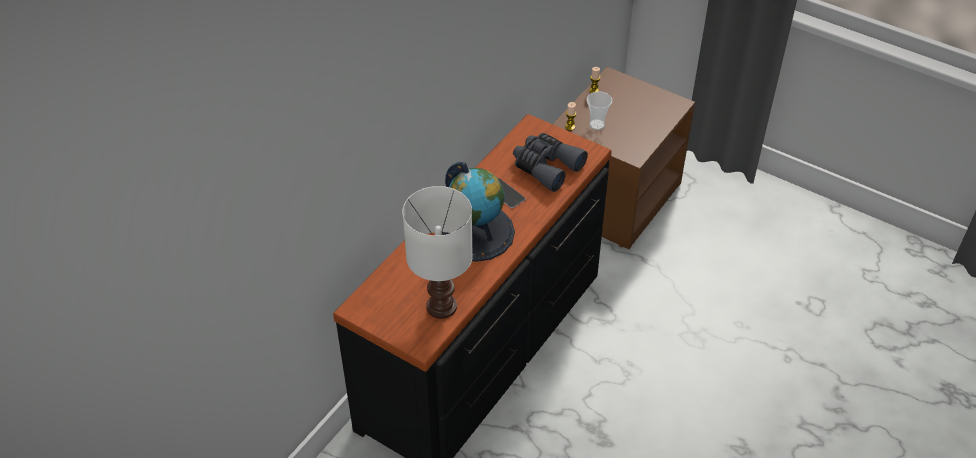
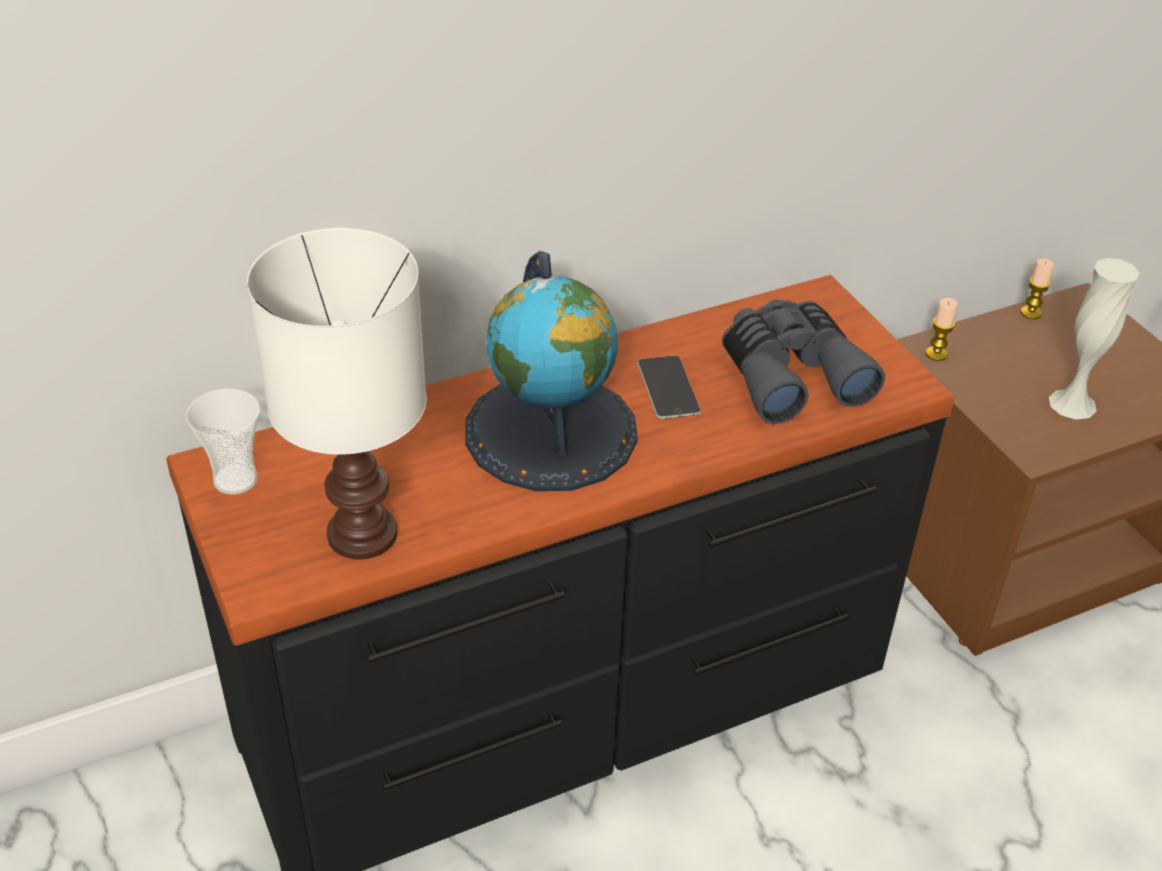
camera: 30 degrees right, 5 degrees down
cup [587,91,612,130] -> cup moved to [185,389,260,494]
none -> white vase [1049,258,1139,420]

